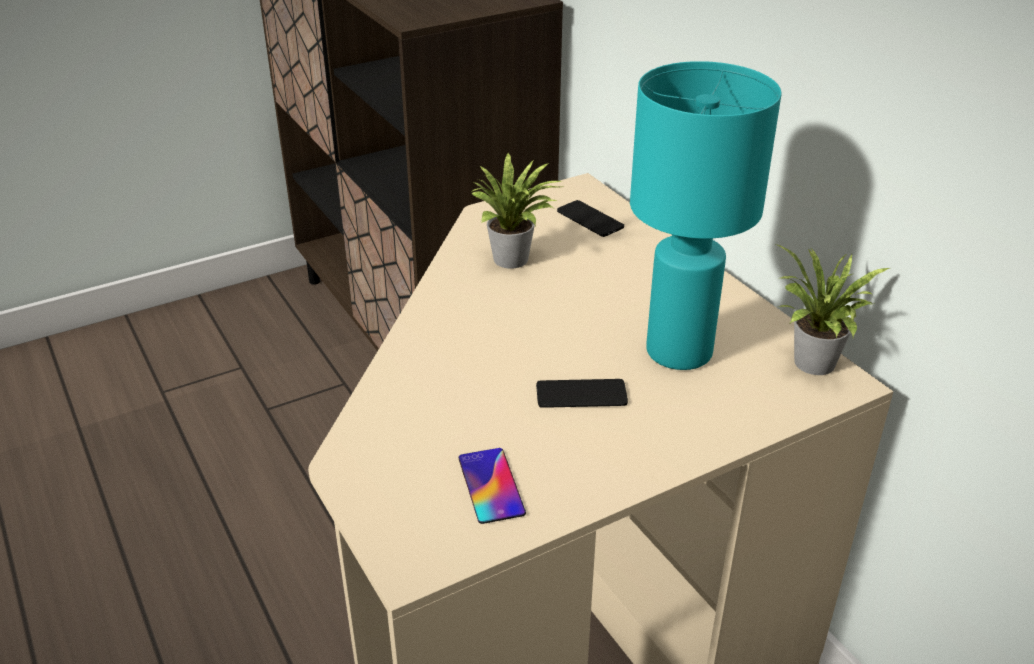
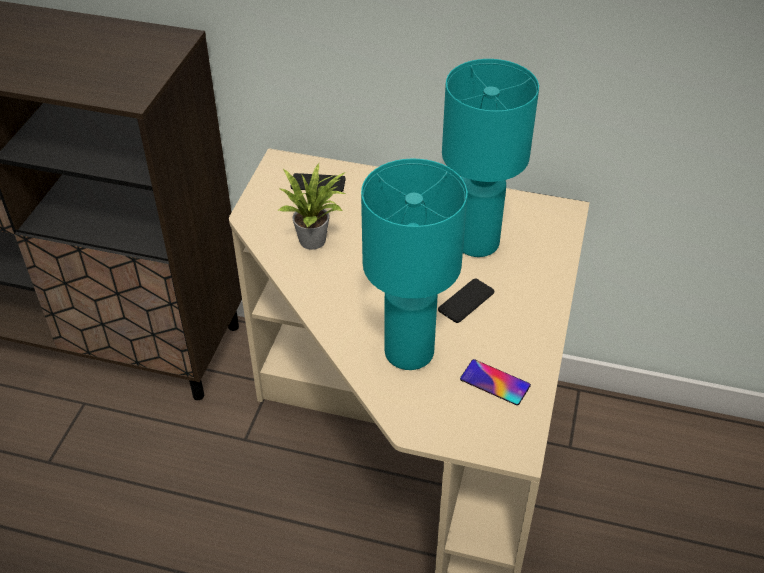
camera: 45 degrees left, 10 degrees up
potted plant [776,244,892,375] -> none
none -> turquoise table lamp [361,159,467,370]

